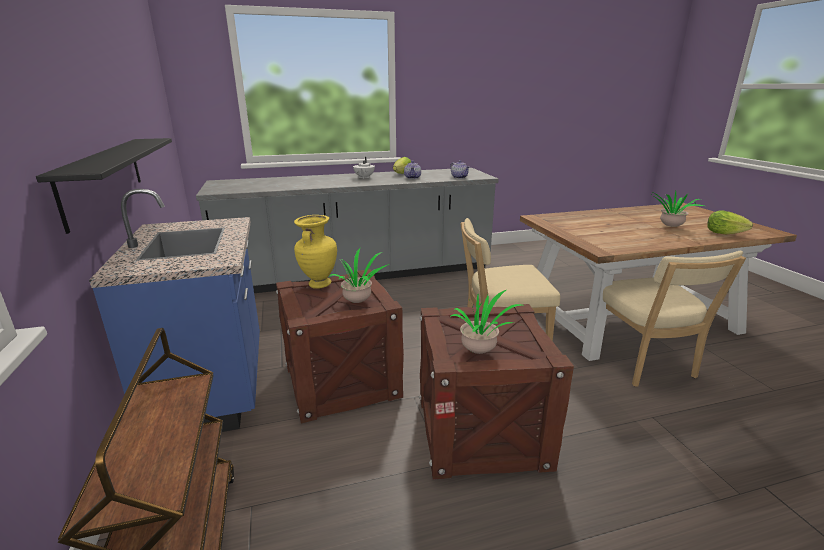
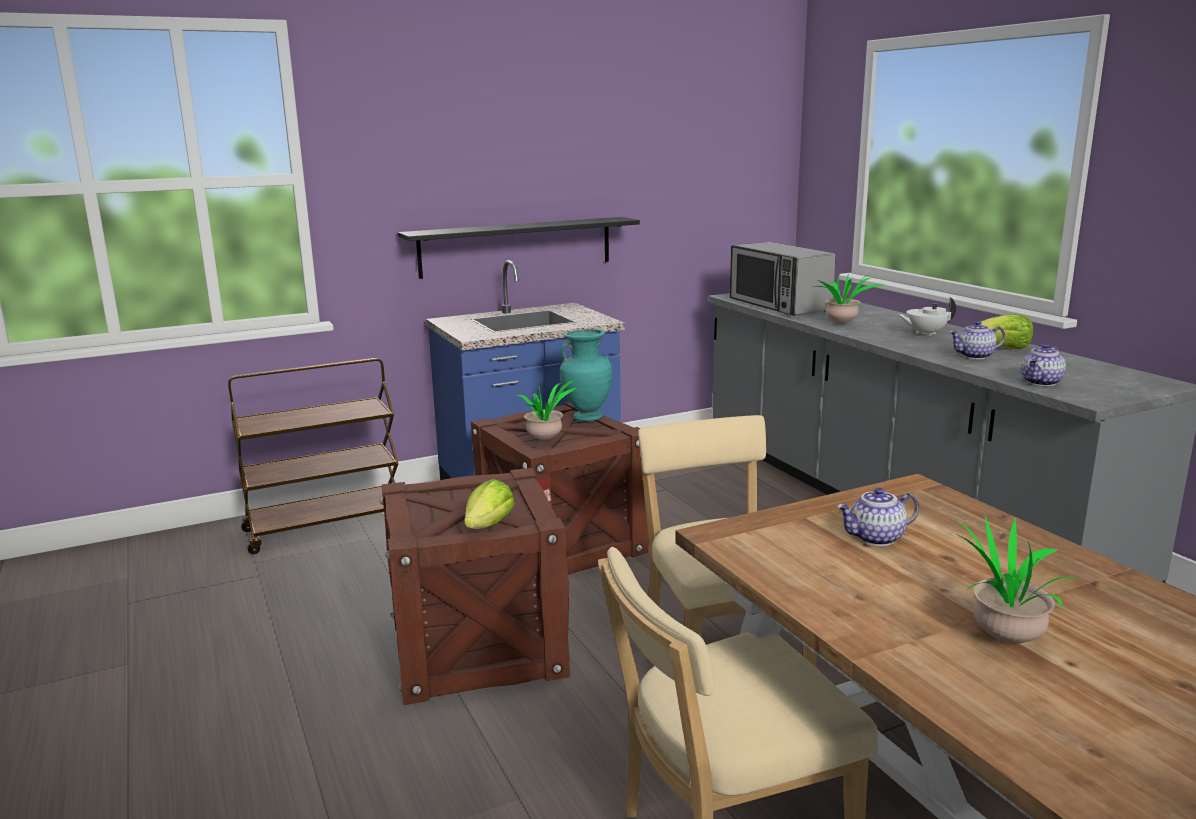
camera: 80 degrees right, 5 degrees down
yellow vase [294,215,337,289] -> turquoise vase [560,329,613,421]
potted plant [450,290,522,354] -> potted plant moved to [812,273,882,323]
lettuce [707,211,753,234] -> lettuce moved to [465,479,515,529]
none -> microwave [730,242,836,316]
none -> teapot [837,488,919,546]

